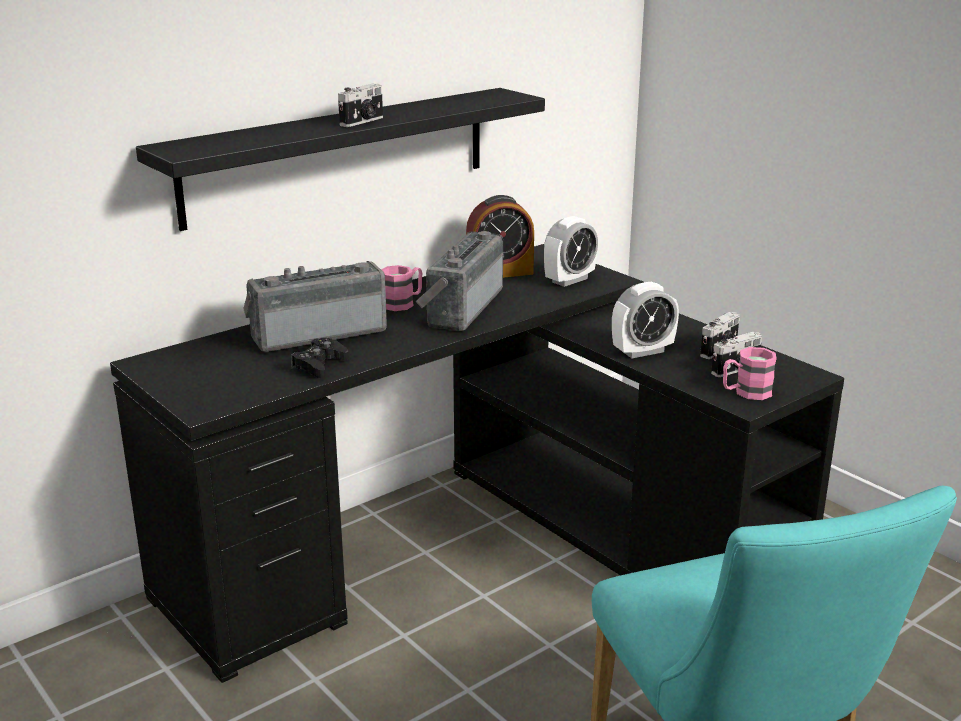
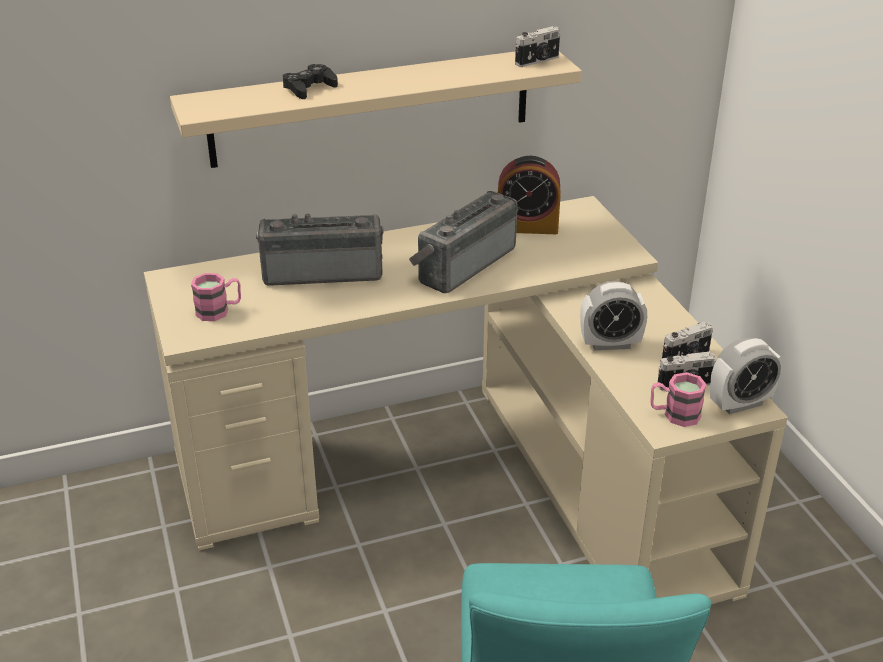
camera: 20 degrees right, 10 degrees up
black desk [110,244,844,683] -> beige desk [144,196,788,604]
black shelf [136,88,545,231] -> beige shelf [170,51,582,168]
black game controller [291,338,349,378] -> black game controller moved to [283,64,338,99]
camera [338,84,383,127] -> camera moved to [515,26,560,67]
pink mug [381,265,422,311] -> pink mug moved to [191,273,241,321]
alarm clock [544,216,598,287] -> alarm clock moved to [710,337,782,414]

